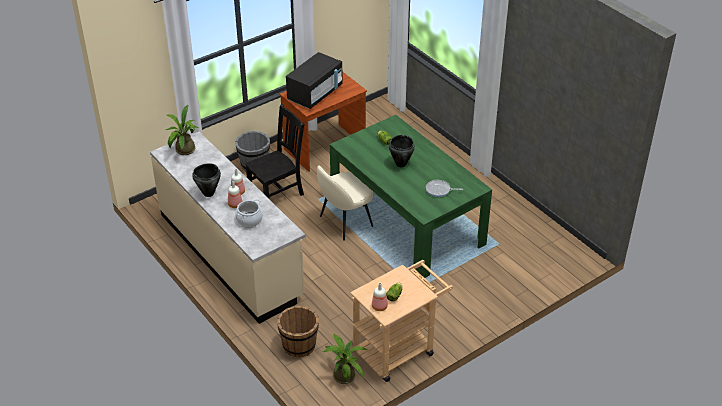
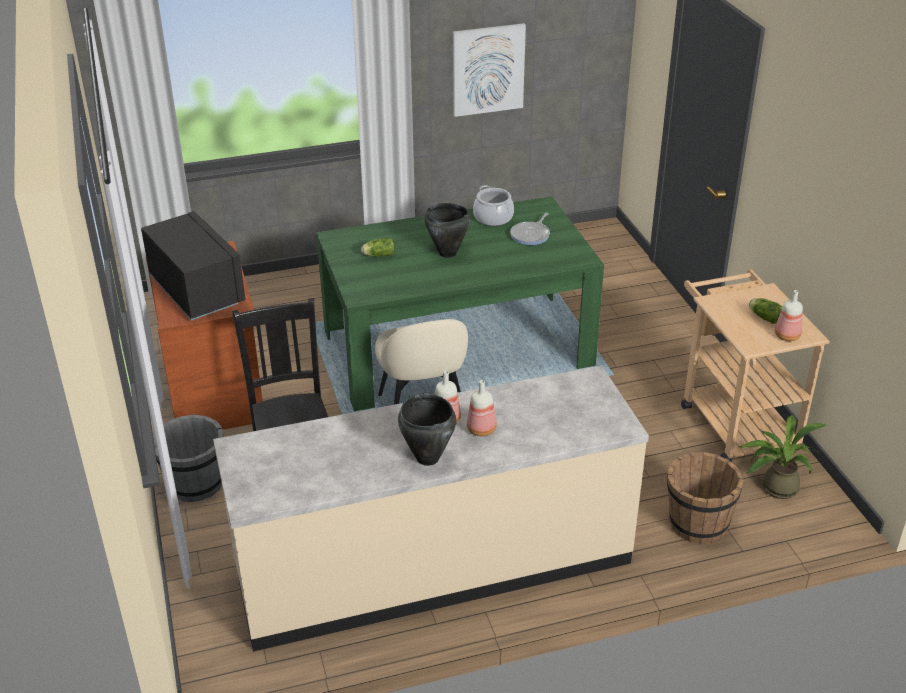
camera: 70 degrees left, 5 degrees down
potted plant [166,105,198,155] -> none
cooking pot [235,199,263,228] -> cooking pot moved to [473,185,514,226]
none -> picture [453,23,526,117]

